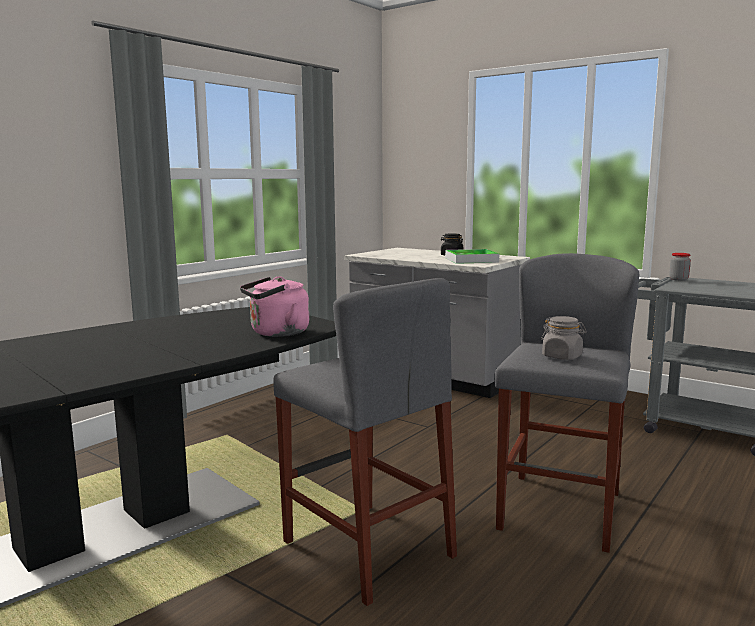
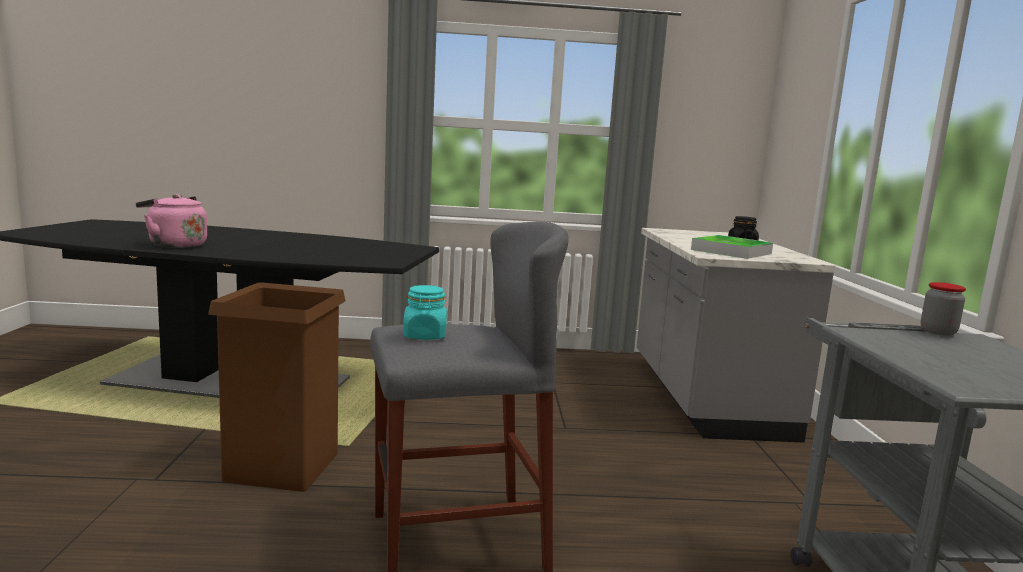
camera: 50 degrees right, 0 degrees up
pink kettle [240,276,309,337] -> pink kettle moved to [136,194,207,248]
grey stool [273,278,457,606] -> brown trash can [208,282,346,492]
grey jar [541,316,587,360] -> turquoise jar [403,285,447,340]

